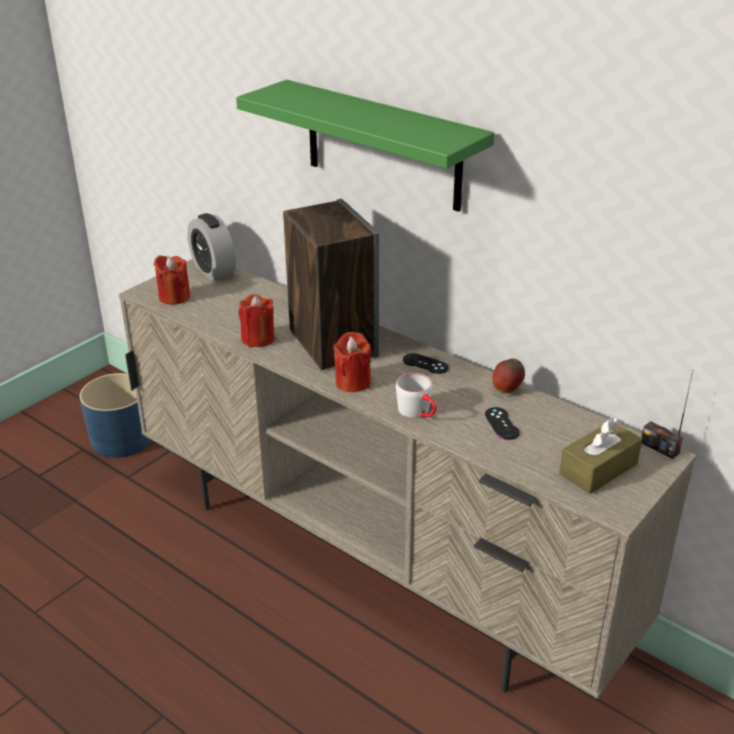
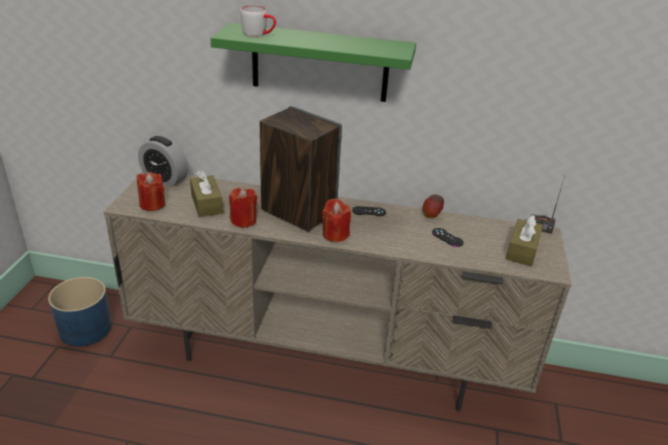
camera: 30 degrees left, 0 degrees up
grey mug [396,373,437,418] -> grey mug moved to [240,5,276,37]
none -> brown tissue box [190,170,223,217]

